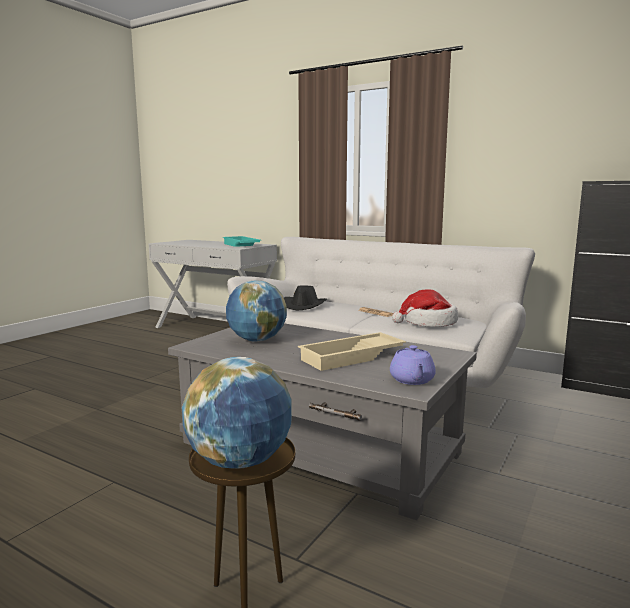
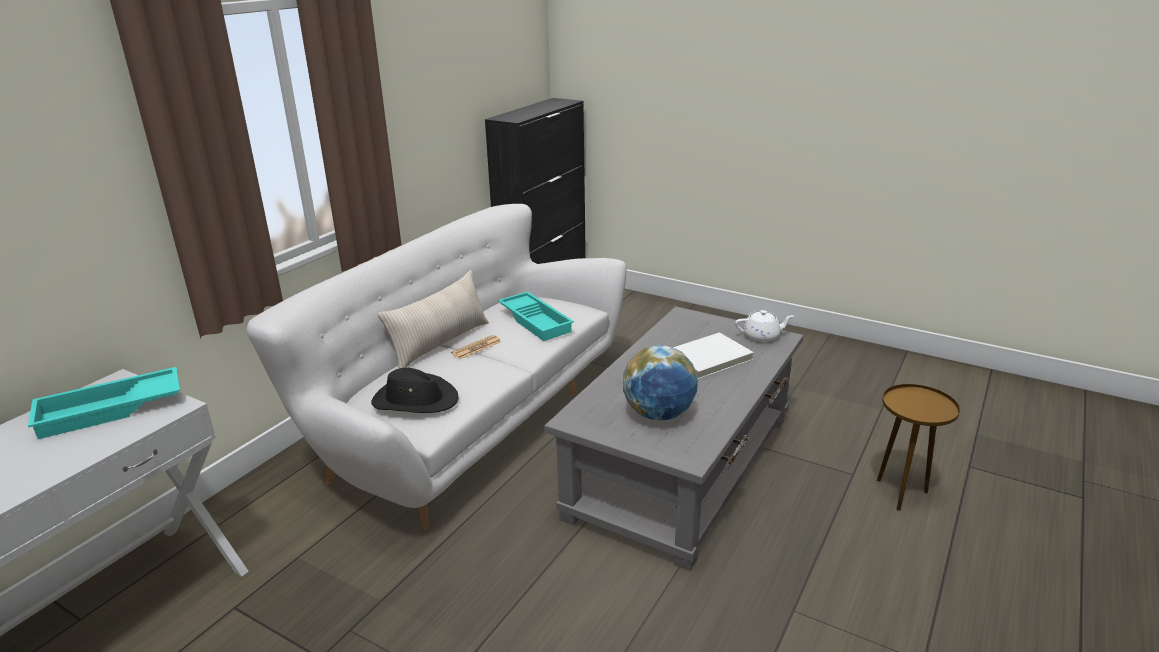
camera: 90 degrees left, 15 degrees up
globe [182,357,292,469] -> none
beige tray [298,332,406,371] -> white book [673,332,754,379]
purple teapot [390,345,436,385] -> white teapot [735,310,794,342]
hat [392,289,458,327] -> turquoise tray [498,292,574,341]
none -> beige pillow [378,270,489,368]

